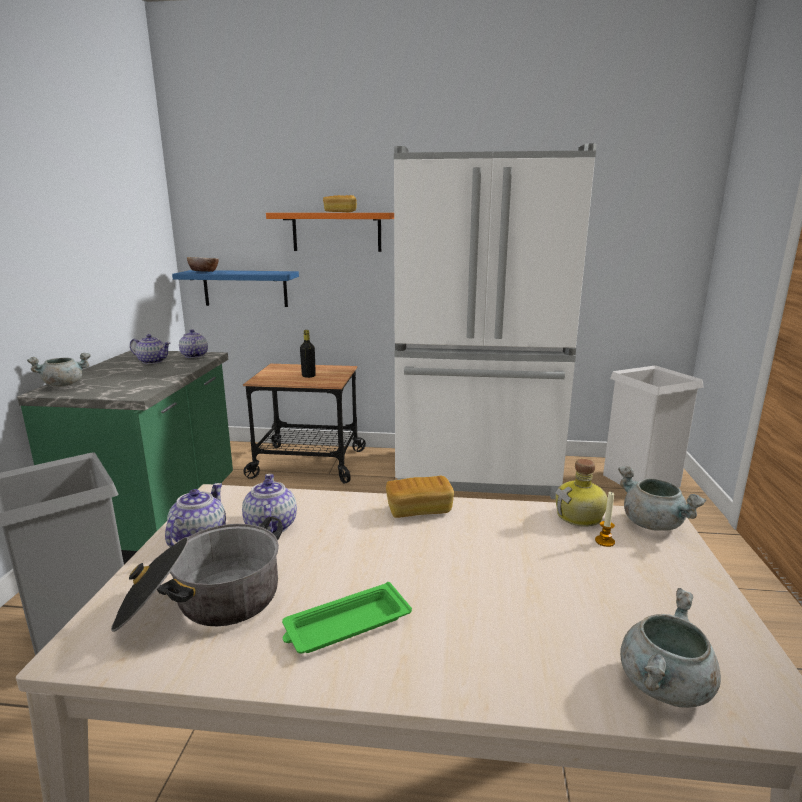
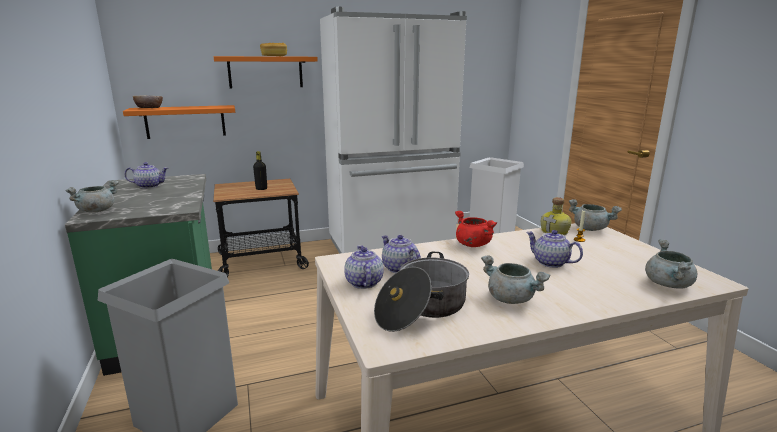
camera: 25 degrees left, 0 degrees up
blue shelf [172,270,299,307] -> orange shelf [123,105,235,139]
teapot [179,330,208,358] -> teapot moved to [526,230,583,268]
green tray [282,582,412,654] -> grey cooking pot [481,255,551,304]
bread [386,476,454,518] -> red cooking pot [455,211,497,247]

